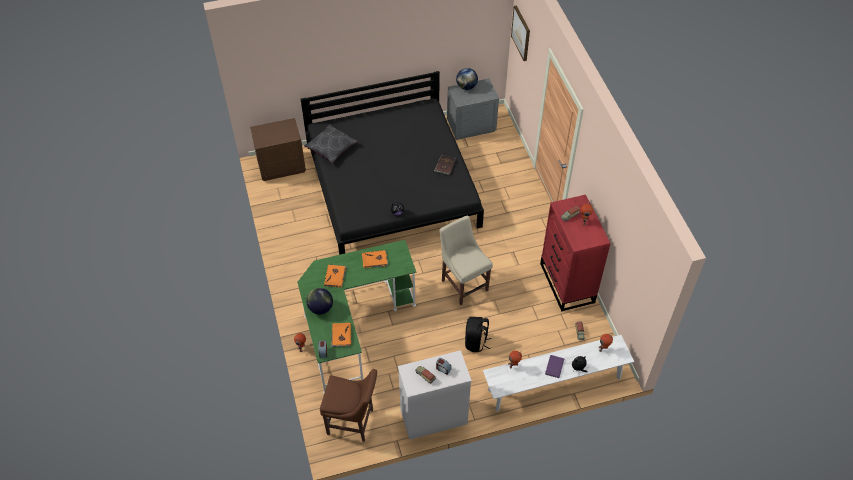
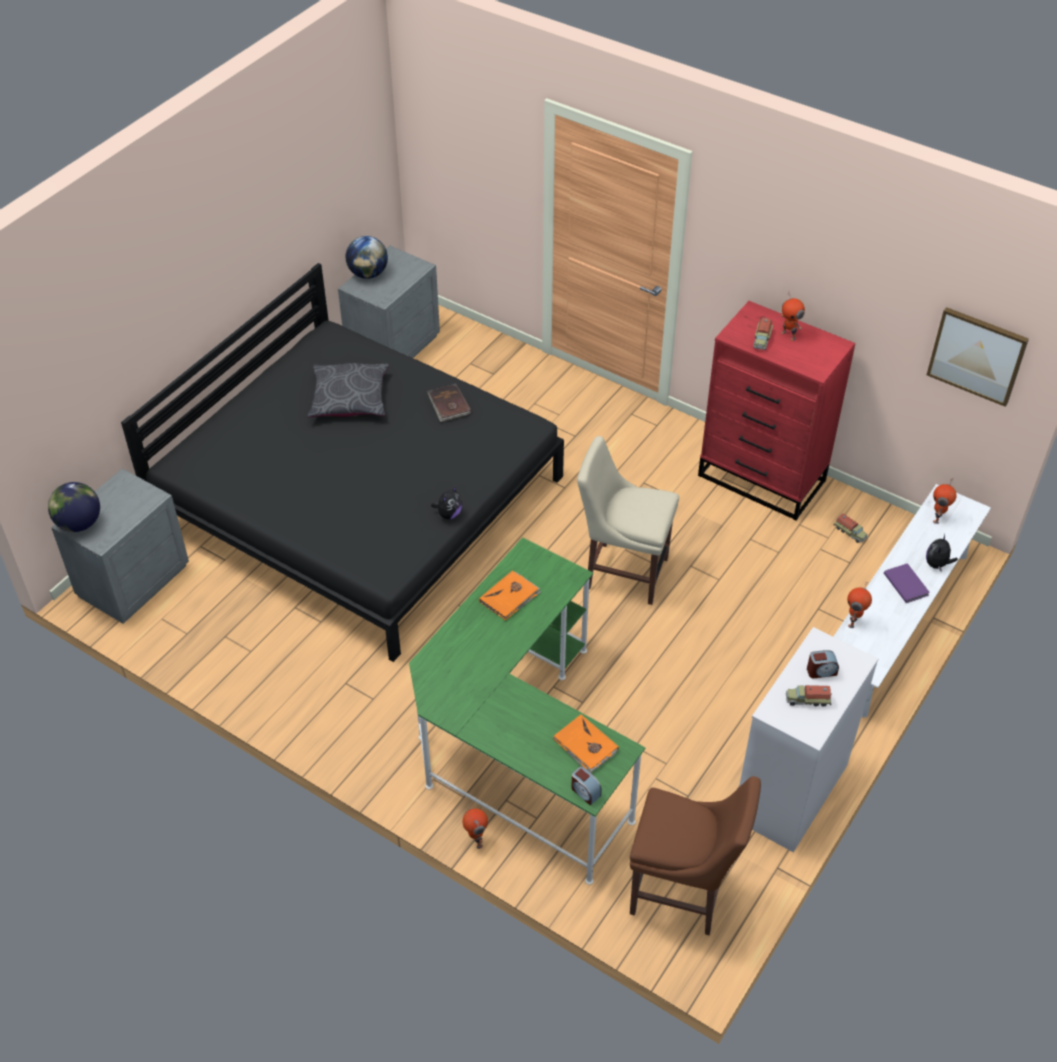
camera: 40 degrees left, 5 degrees down
brown nightstand [250,118,306,181] -> grey nightstand [51,468,189,624]
grey pillow [304,124,358,164] -> grey pillow moved to [307,363,389,418]
globe [306,288,333,314] -> globe moved to [48,482,100,532]
brown chair [320,369,377,442] -> brown chair turned 45 degrees clockwise [630,776,761,935]
orange book [324,265,347,288] -> none
black backpack [465,317,492,352] -> none
picture [511,5,530,61] -> picture moved to [927,307,1029,407]

